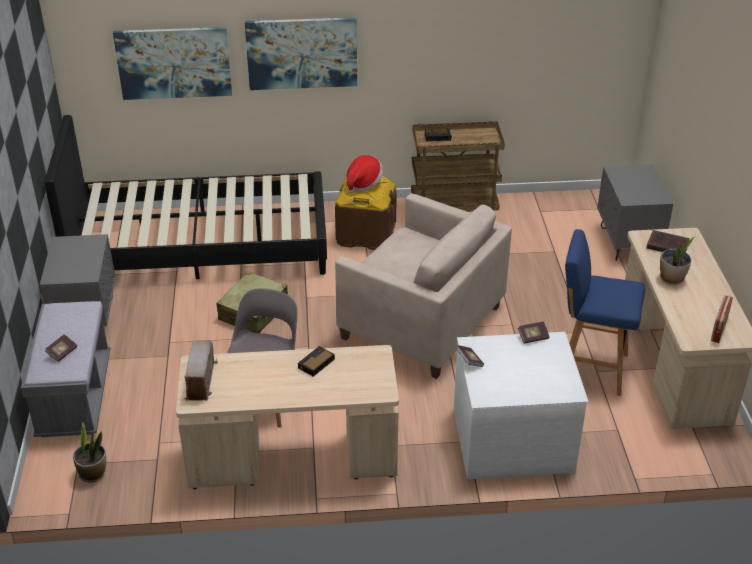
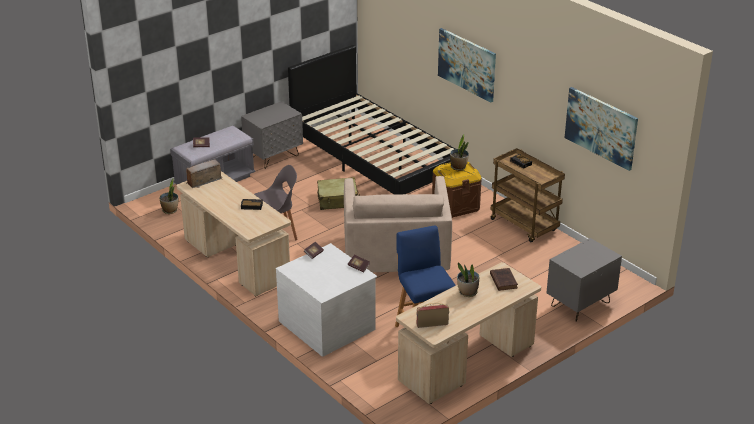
camera: 55 degrees right, 5 degrees down
picture [113,27,232,100] -> picture moved to [565,87,638,171]
hat [346,155,383,193] -> potted plant [450,134,469,171]

